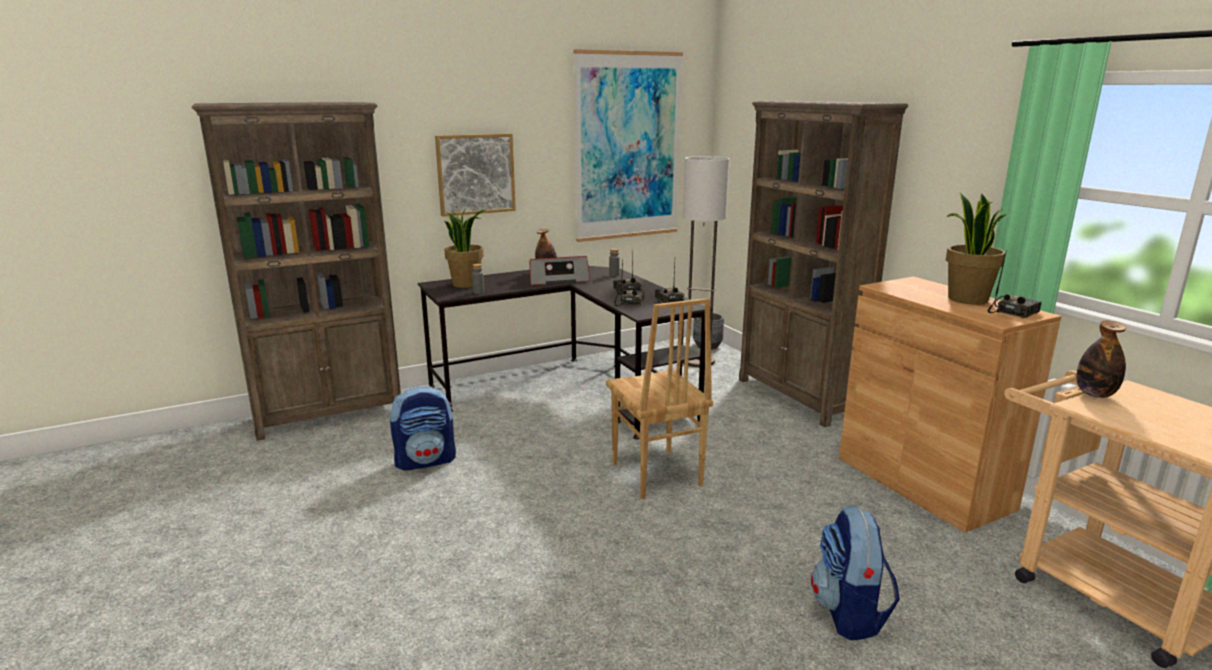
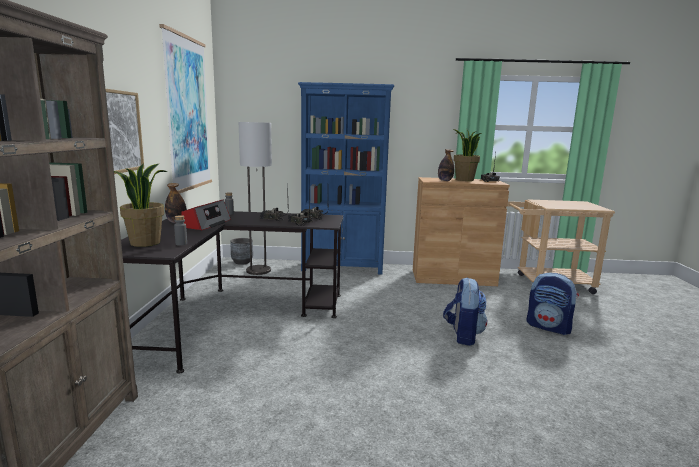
camera: 60 degrees left, 5 degrees down
backpack [390,386,456,470] -> backpack moved to [443,277,487,346]
brown chair [606,298,713,500] -> none
brown bookcase [739,101,908,427] -> blue bookcase [298,82,394,275]
bottle [1076,320,1126,398] -> bottle moved to [438,149,454,181]

